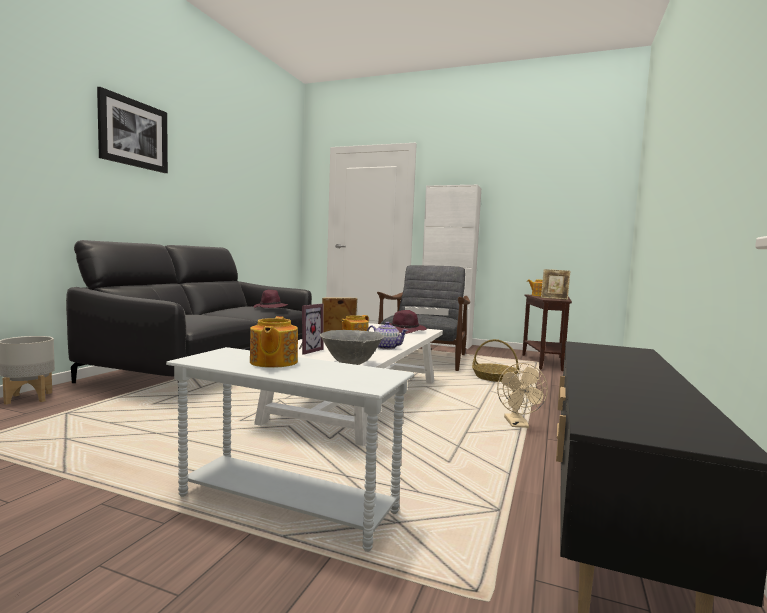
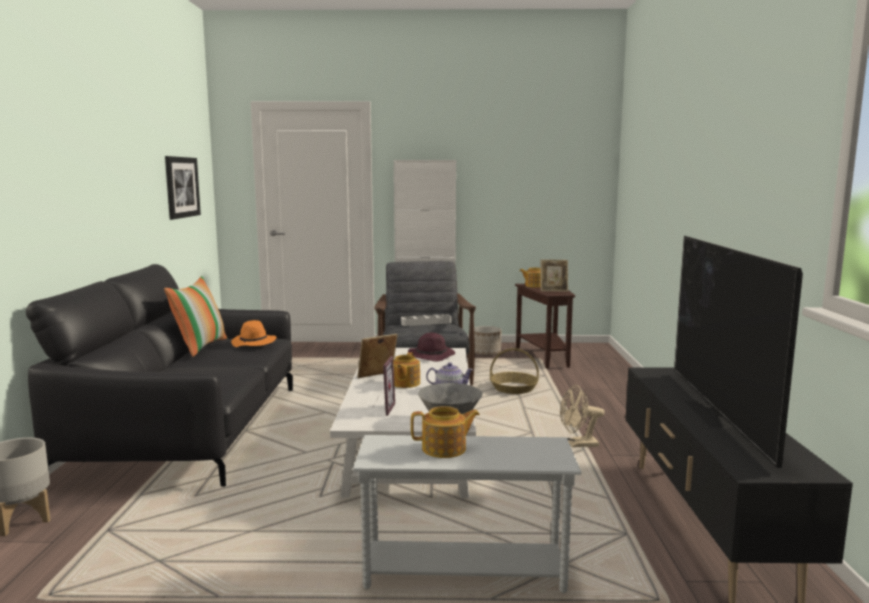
camera: 20 degrees left, 5 degrees up
picture [97,87,168,173] -> picture moved to [165,156,201,220]
teapot [250,316,298,368] -> teapot turned 75 degrees counterclockwise [411,406,480,458]
purple hat [254,290,289,308] -> orange hat [231,320,276,347]
beige fan [497,363,548,428] -> beige fan turned 105 degrees clockwise [560,385,605,447]
none -> pillow [164,276,227,357]
none -> planter [474,326,501,356]
none -> television [674,236,803,468]

